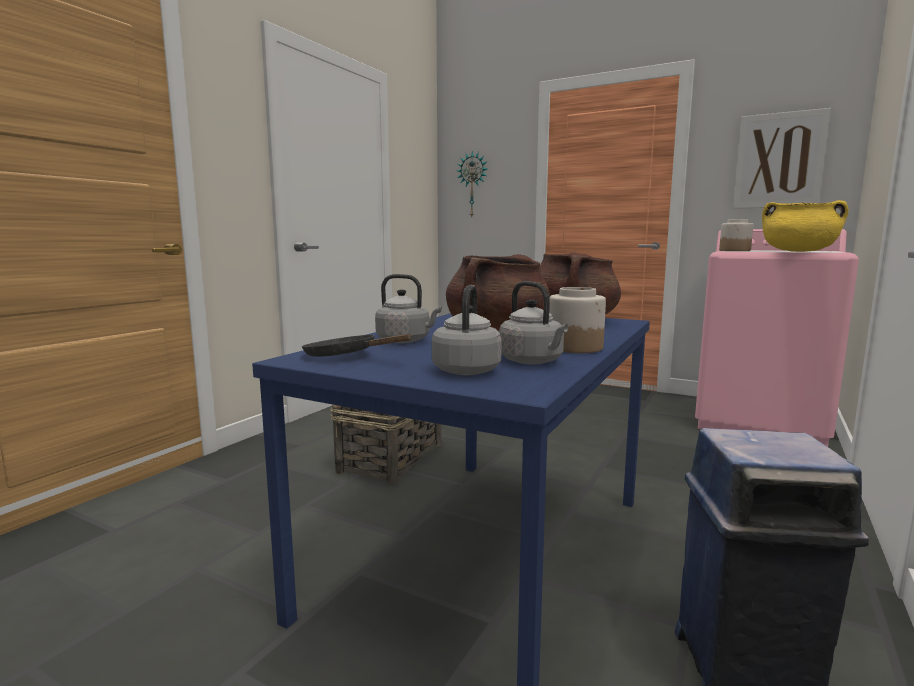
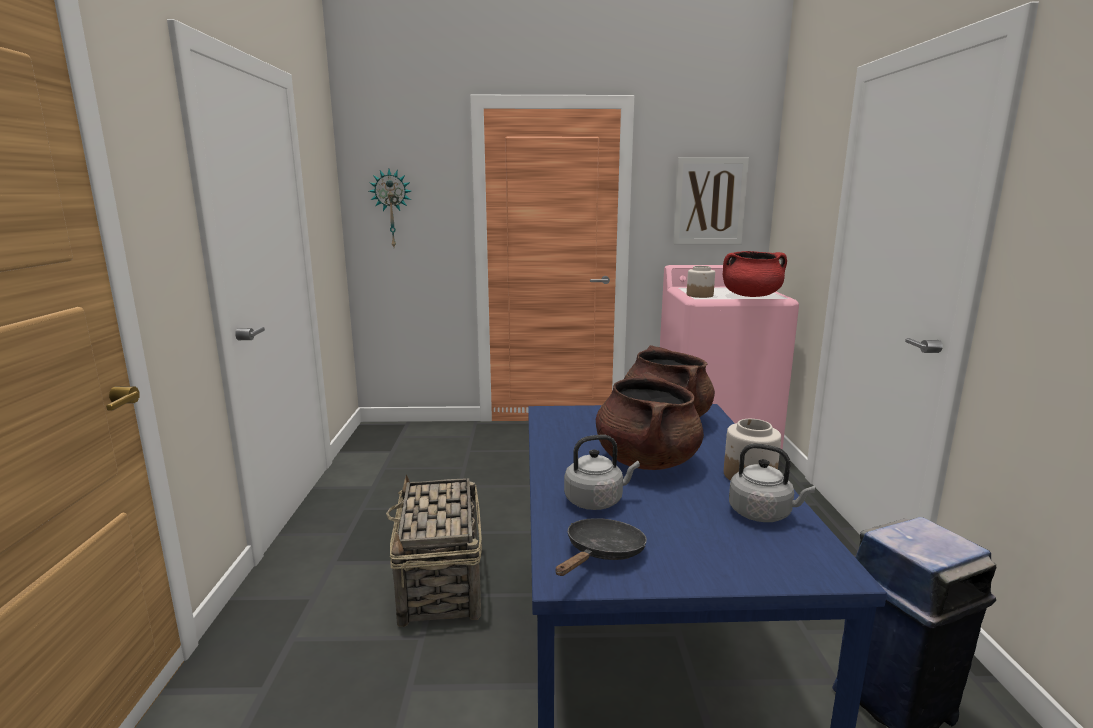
camera: 30 degrees left, 5 degrees up
black frying pan [302,334,412,357] -> black frying pan turned 120 degrees clockwise [555,518,647,576]
grey kettle [432,285,502,375] -> none
yellow cooking pot [762,200,849,252] -> red cooking pot [723,251,787,297]

